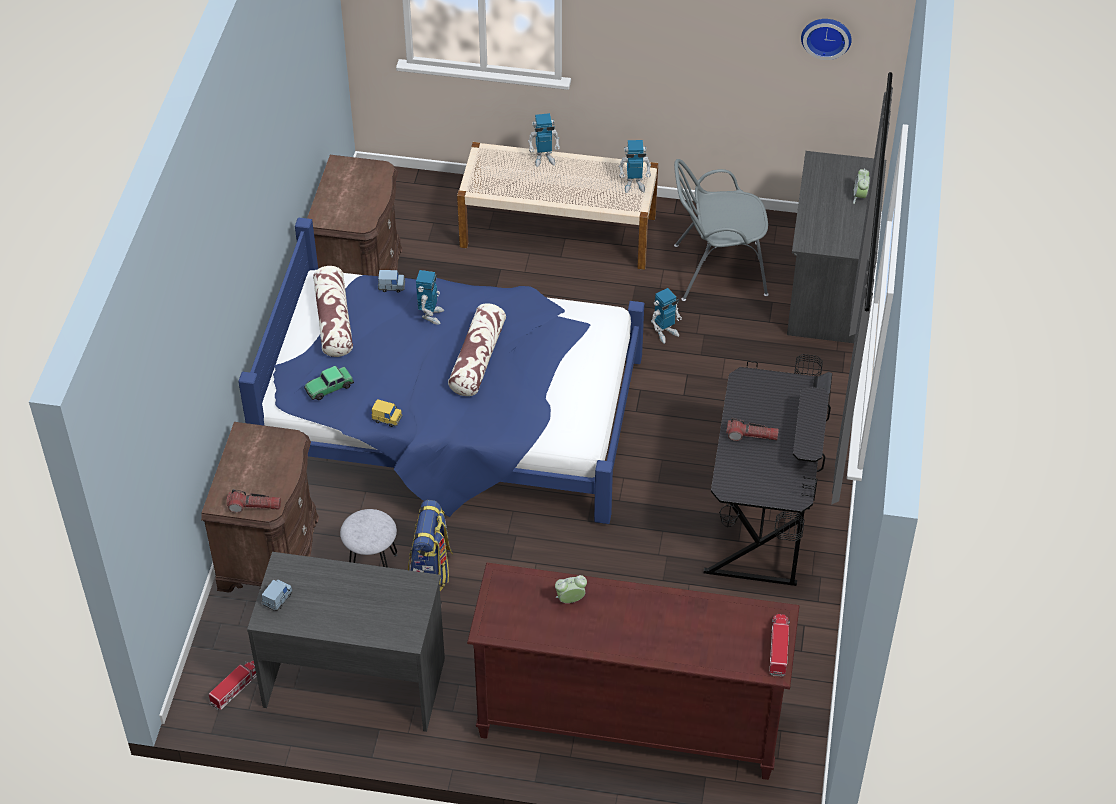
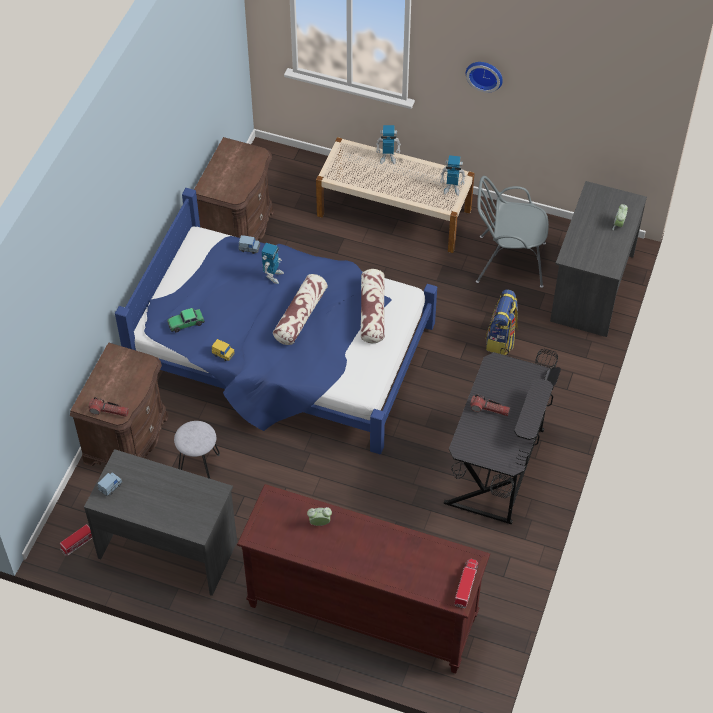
camera: 10 degrees right, 5 degrees up
pillow [313,266,353,357] -> pillow moved to [360,269,385,343]
backpack [408,500,454,591] -> backpack moved to [485,289,518,355]
toy robot [651,288,682,344] -> none
wall clock [801,19,852,60] -> wall clock moved to [466,62,503,93]

